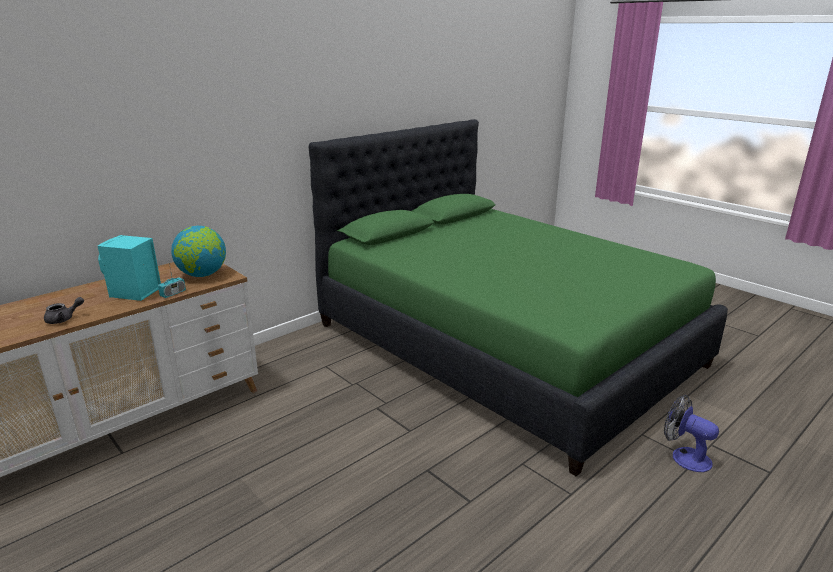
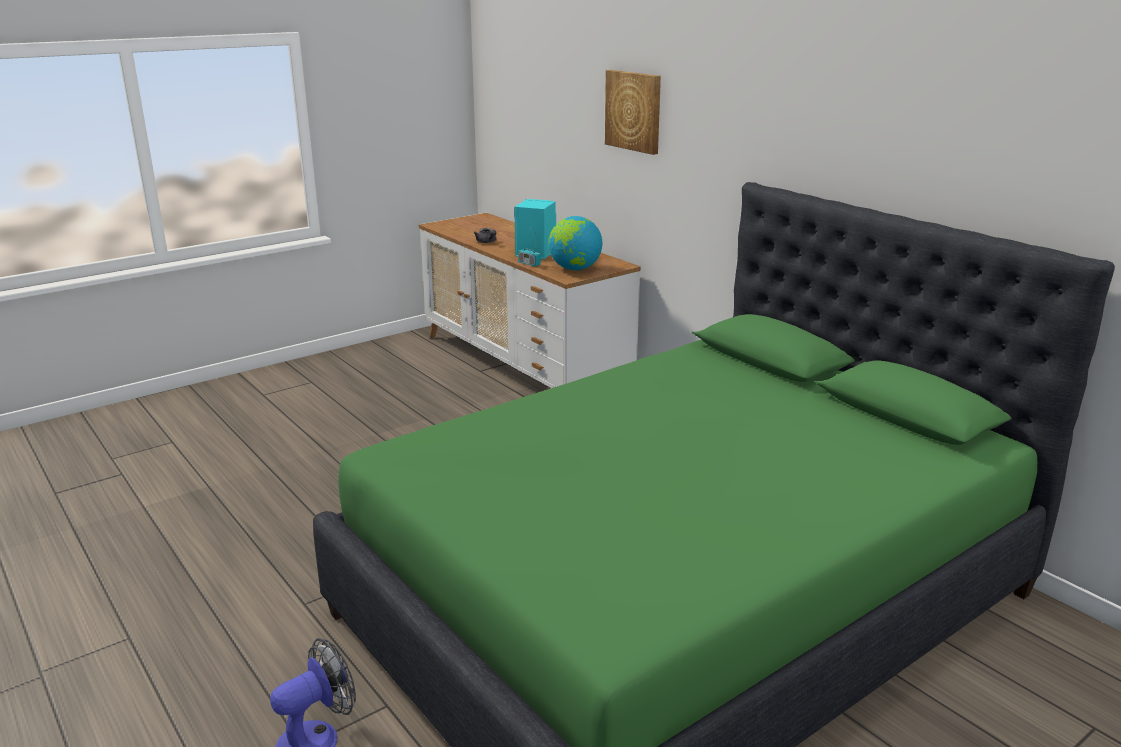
camera: 95 degrees right, 0 degrees up
none -> picture [605,70,661,155]

